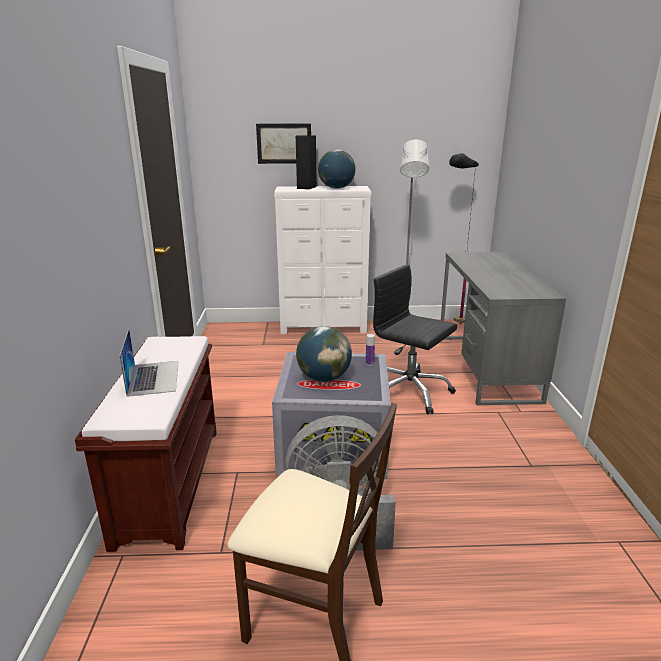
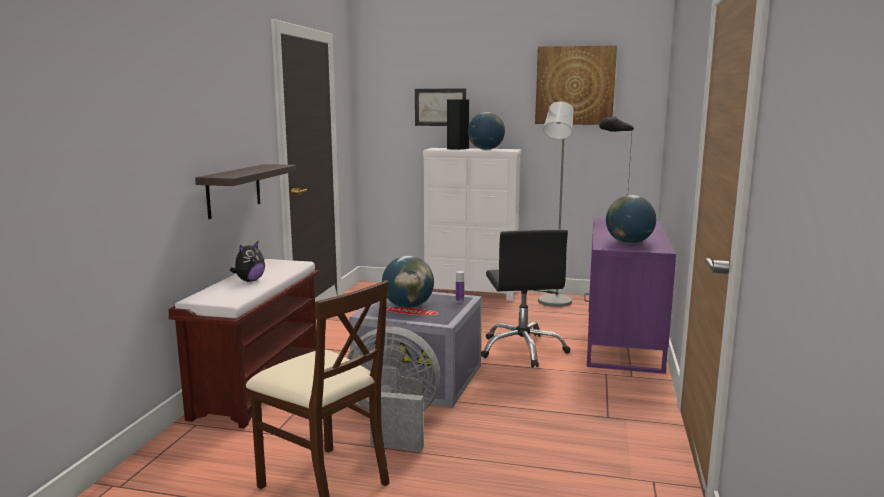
camera: 15 degrees right, 10 degrees down
laptop [120,329,179,397] -> plush toy [230,241,265,282]
black office chair [373,264,457,414] -> black office chair turned 150 degrees counterclockwise [481,230,570,368]
grey desk [441,252,566,405] -> purple desk [584,217,676,374]
none -> shelf [195,164,296,219]
none -> picture [535,46,617,125]
none -> globe [606,195,656,244]

